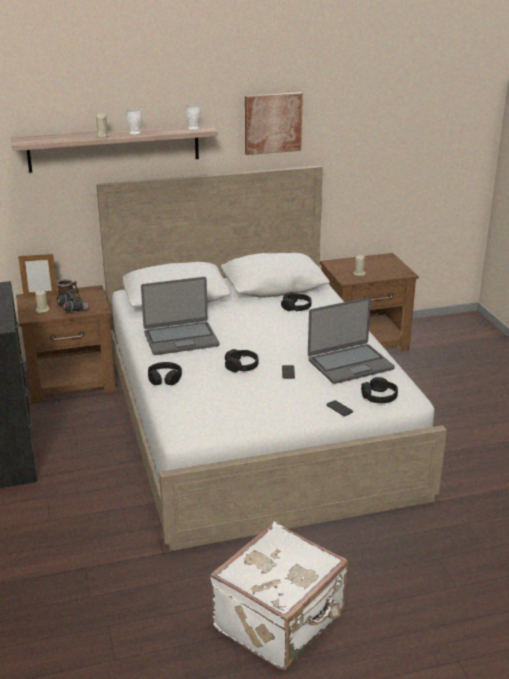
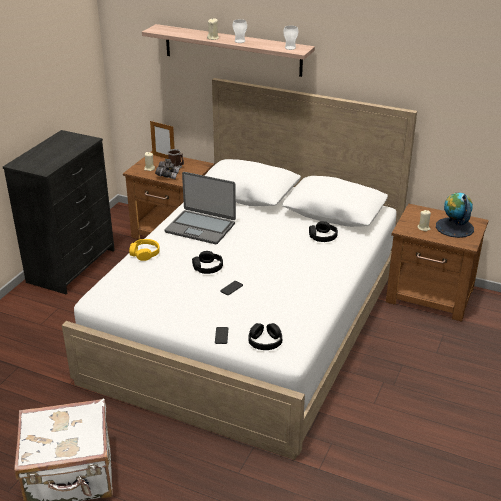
camera: 40 degrees right, 5 degrees up
black headphones [148,362,182,385] -> yellow headphones [129,239,160,261]
picture [245,92,303,155] -> none
laptop [308,297,395,384] -> none
none -> globe [436,193,474,238]

